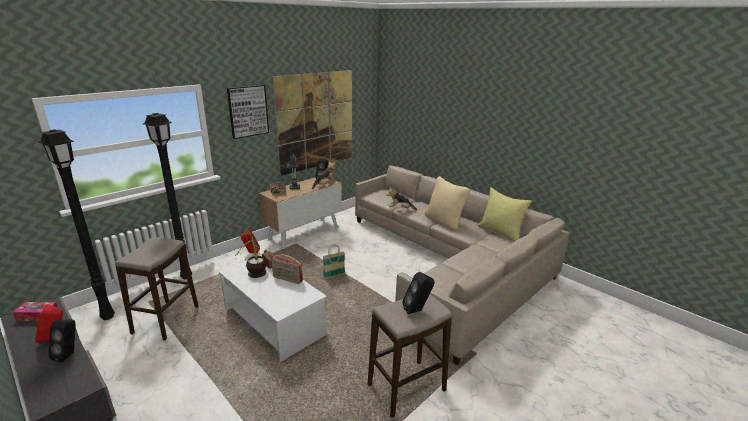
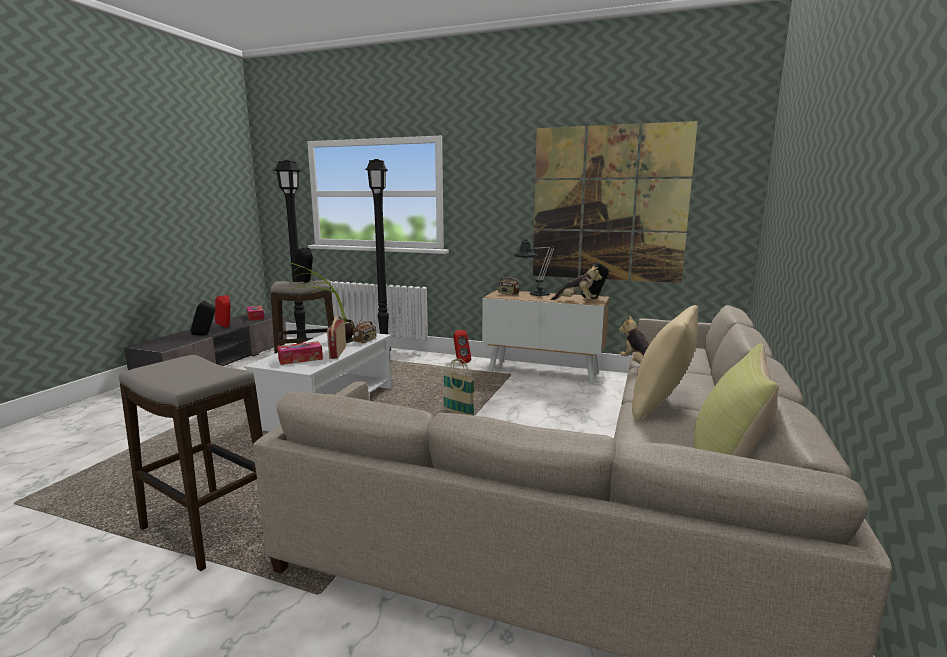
camera: 65 degrees right, 10 degrees down
picture [227,85,269,139] -> none
black speaker [402,272,435,314] -> black speaker moved to [294,248,313,283]
none -> tissue box [277,341,323,365]

